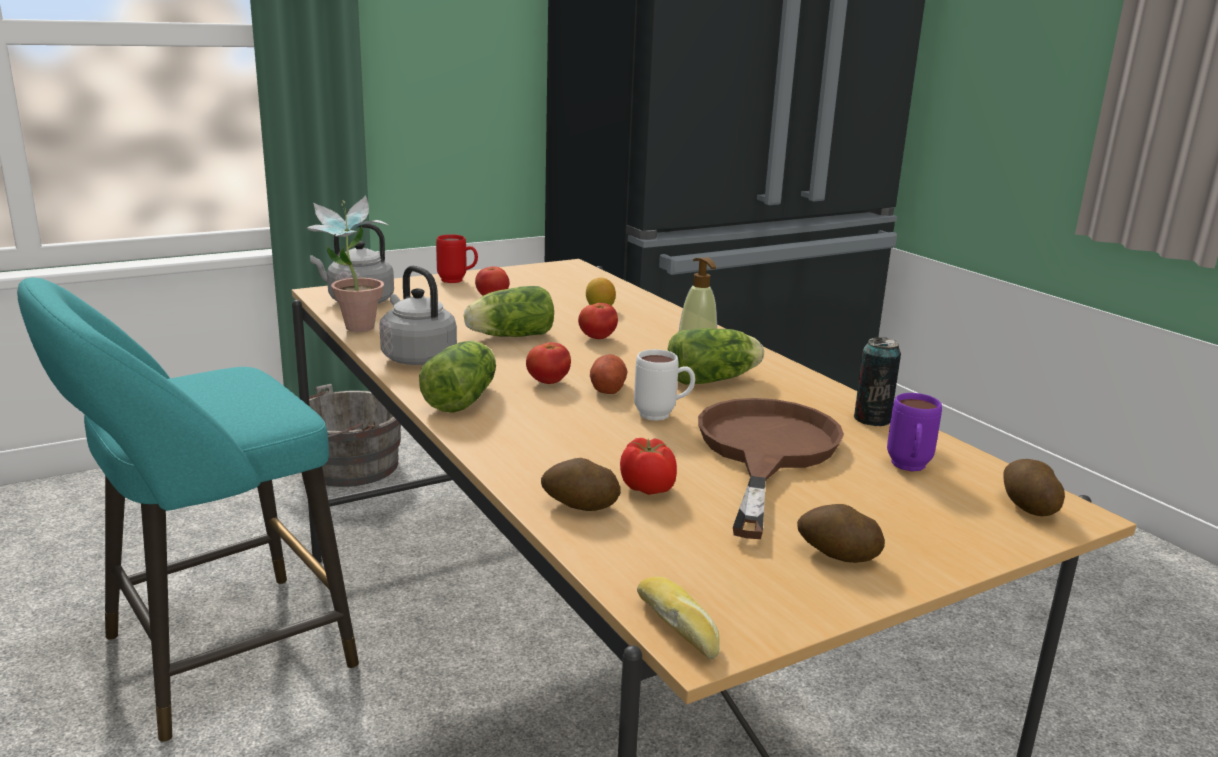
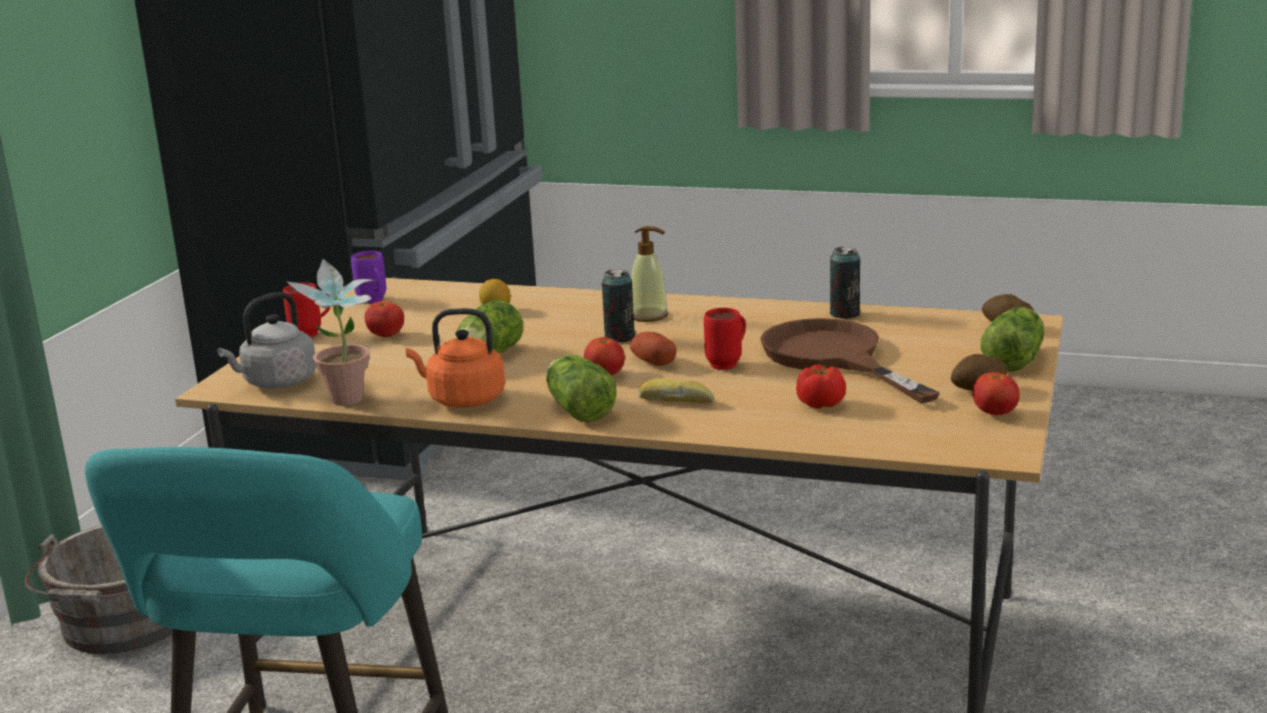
camera: 40 degrees left, 0 degrees up
grey kettle [379,265,457,365] -> orange kettle [406,308,505,408]
potato [541,458,621,511] -> none
tomato [578,303,618,339] -> tomato moved to [973,372,1020,415]
white mug [634,349,695,421] -> red mug [704,308,746,370]
bread [637,577,720,660] -> bread moved to [638,378,714,403]
lettuce [667,328,764,385] -> lettuce moved to [981,307,1044,372]
purple mug [887,393,942,471] -> purple mug moved to [351,251,386,303]
none -> can [602,269,635,343]

